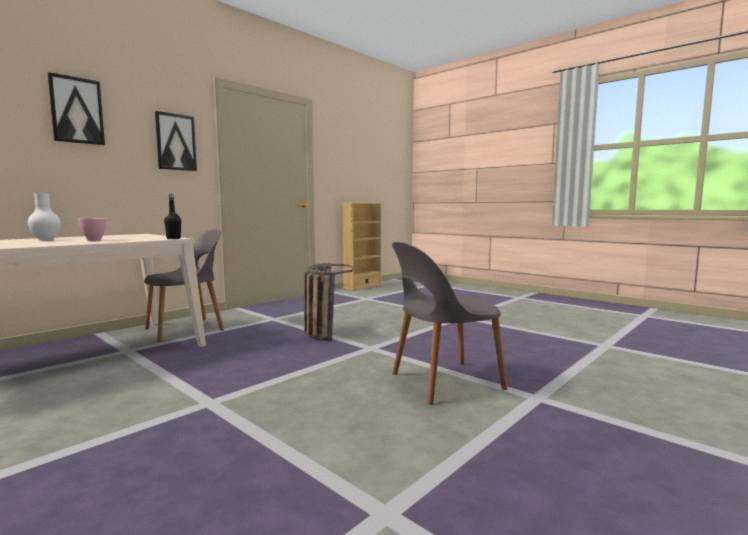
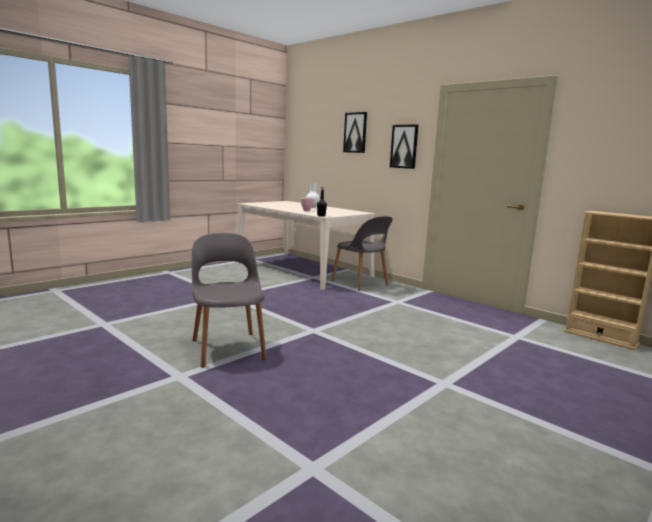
camera: 90 degrees right, 5 degrees up
basket [304,263,353,340] -> none

